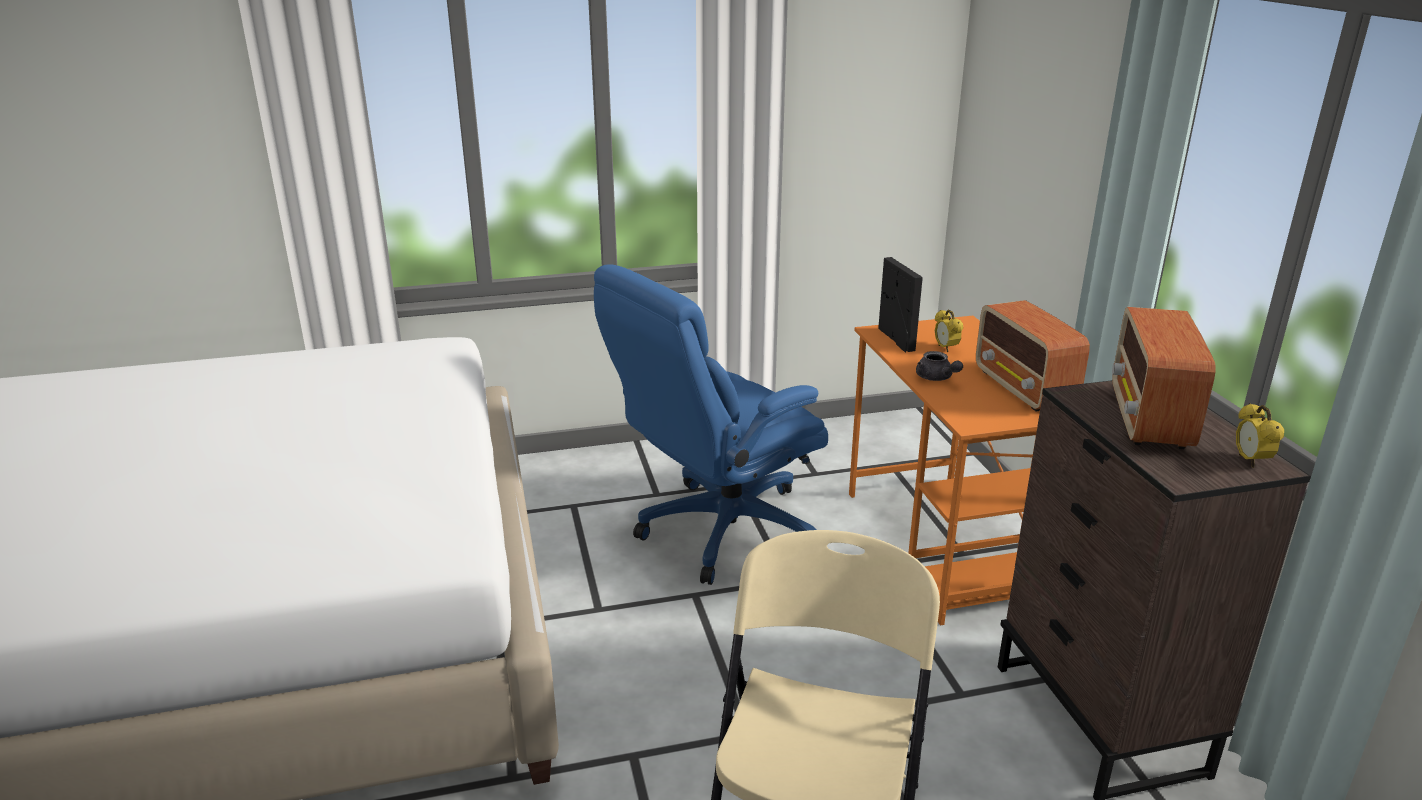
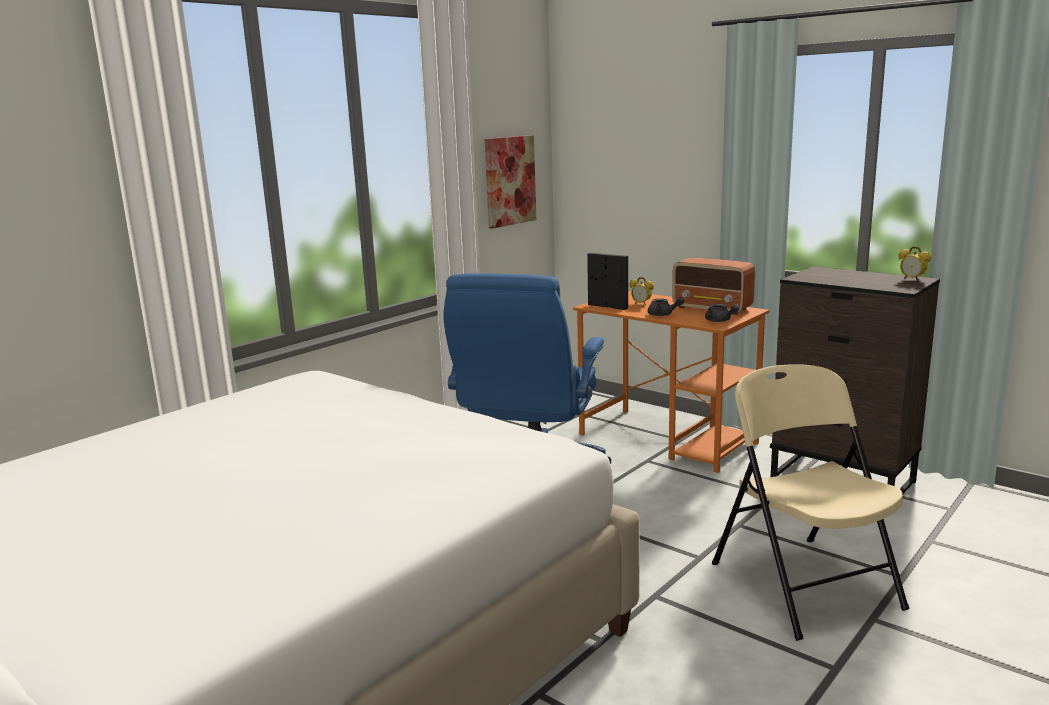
camera: 35 degrees left, 10 degrees down
radio [1112,307,1215,449] -> none
none -> picture [485,135,536,229]
none -> grey teapot [705,304,740,322]

